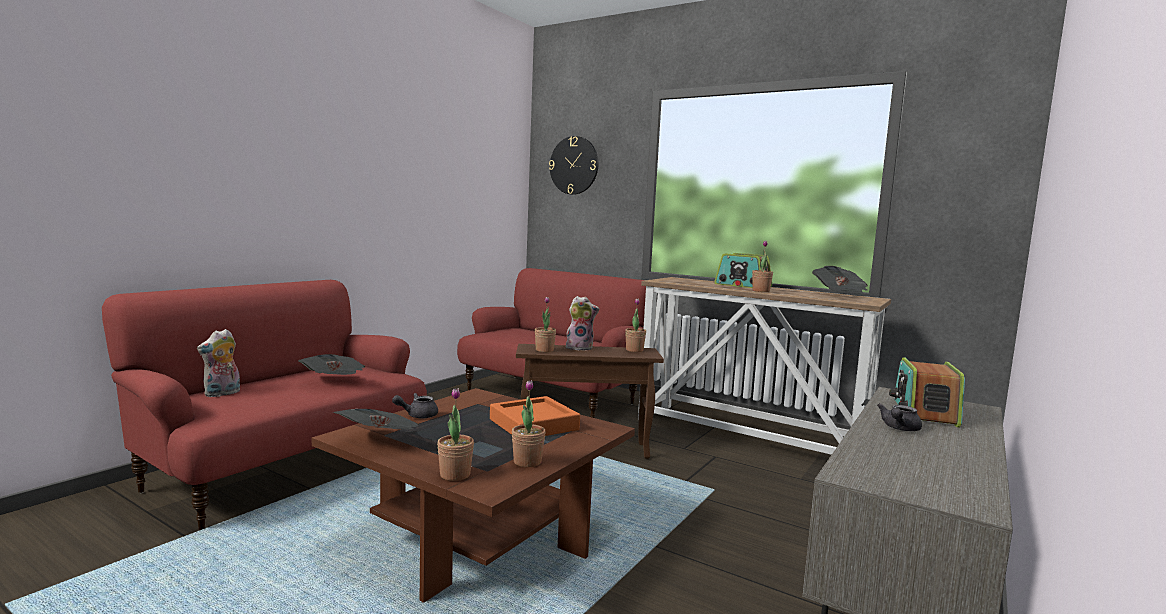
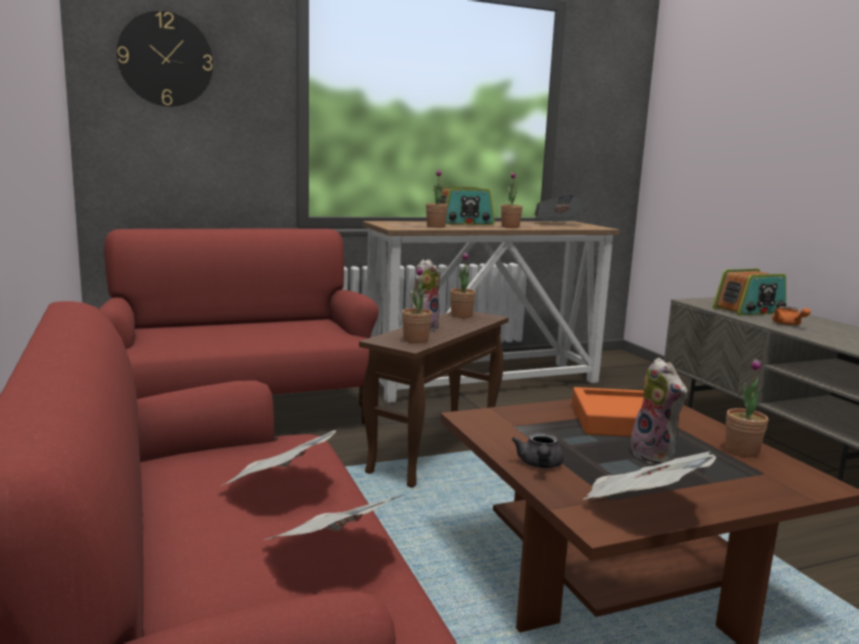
camera: 55 degrees left, 5 degrees up
plush toy [197,329,240,397] -> plush toy moved to [630,358,687,464]
potted plant [437,388,474,481] -> potted plant moved to [426,170,448,228]
grey teapot [877,403,922,431] -> orange teapot [772,306,811,325]
radio [889,357,965,428] -> radio turned 75 degrees counterclockwise [713,268,786,316]
none -> newspaper [264,495,403,540]

